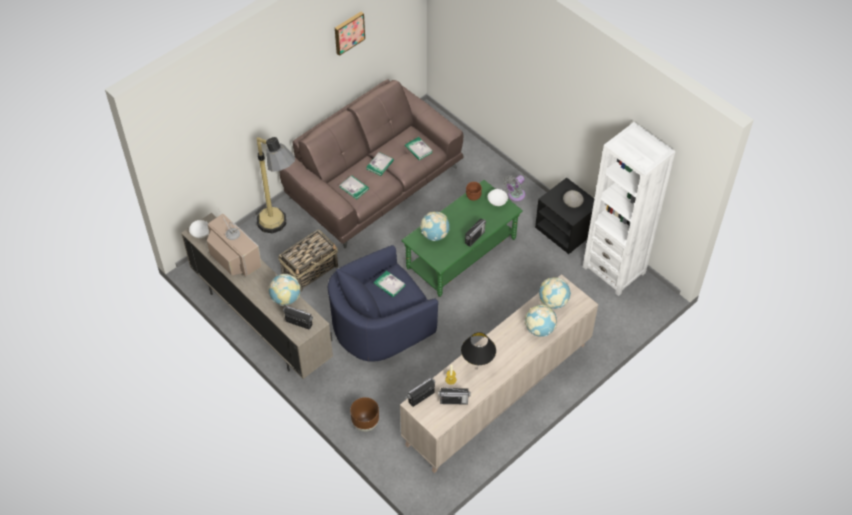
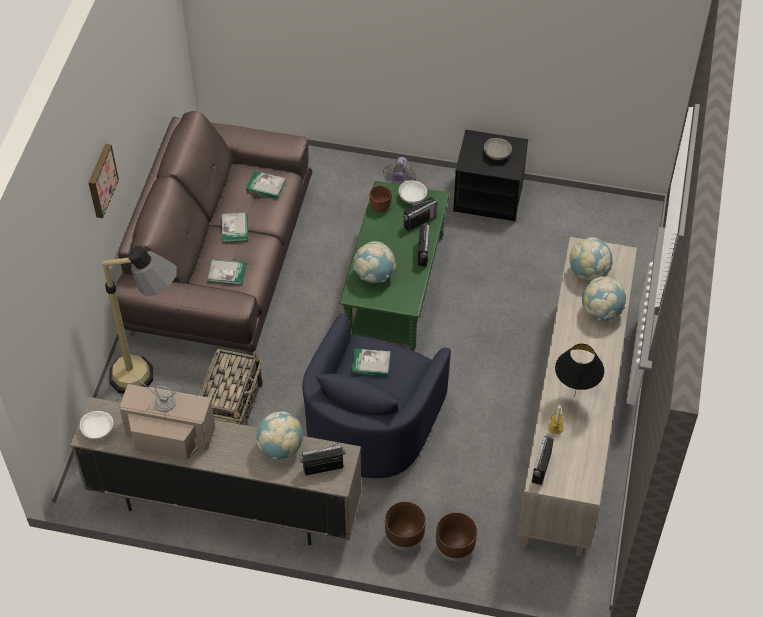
camera: 35 degrees left, 0 degrees up
picture [335,12,365,56] -> picture moved to [88,144,119,218]
radio [438,387,471,404] -> radio moved to [403,197,438,232]
white bookcase [583,122,676,296] -> none
none -> brown planter [385,502,426,551]

